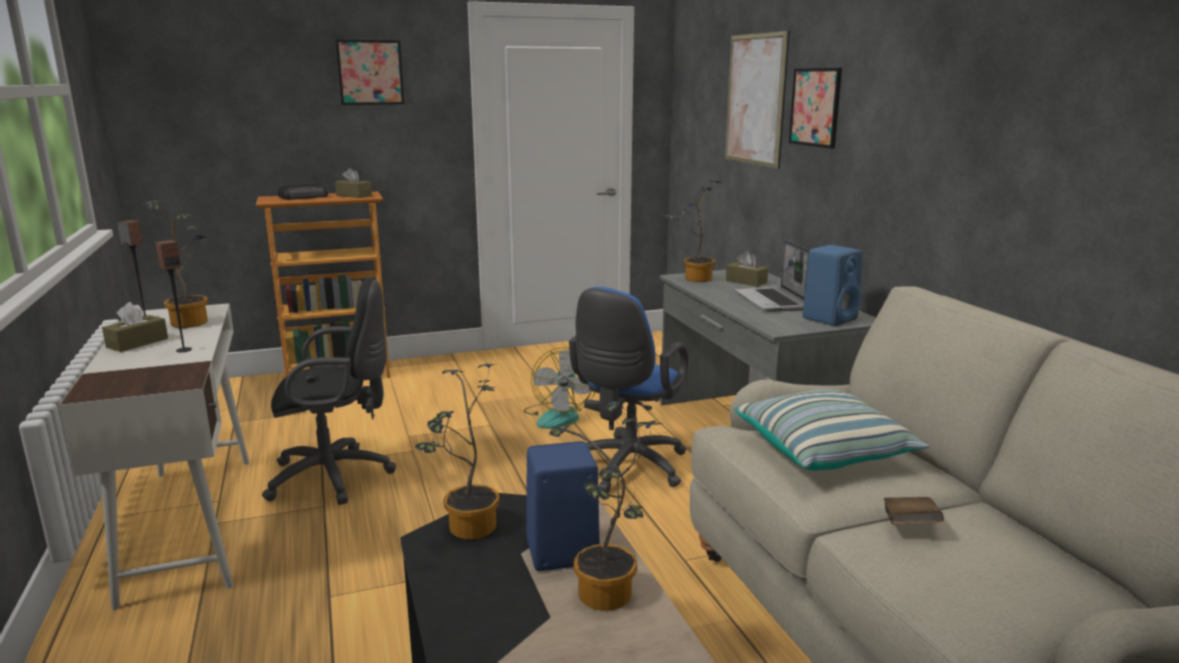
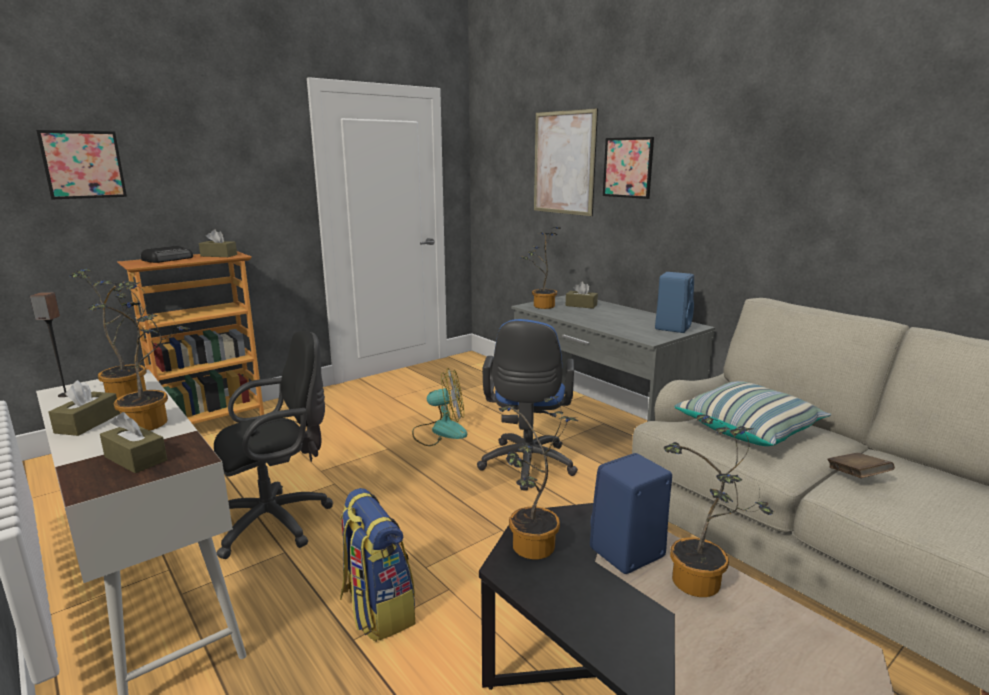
camera: 20 degrees left, 0 degrees up
speaker [156,240,192,353] -> potted plant [87,280,190,431]
picture [335,39,404,105] -> picture moved to [36,130,127,199]
fan [524,347,595,429] -> fan turned 75 degrees counterclockwise [412,368,467,446]
laptop [735,240,810,312] -> none
none -> brown tissue box [100,412,167,473]
none -> backpack [340,488,415,642]

